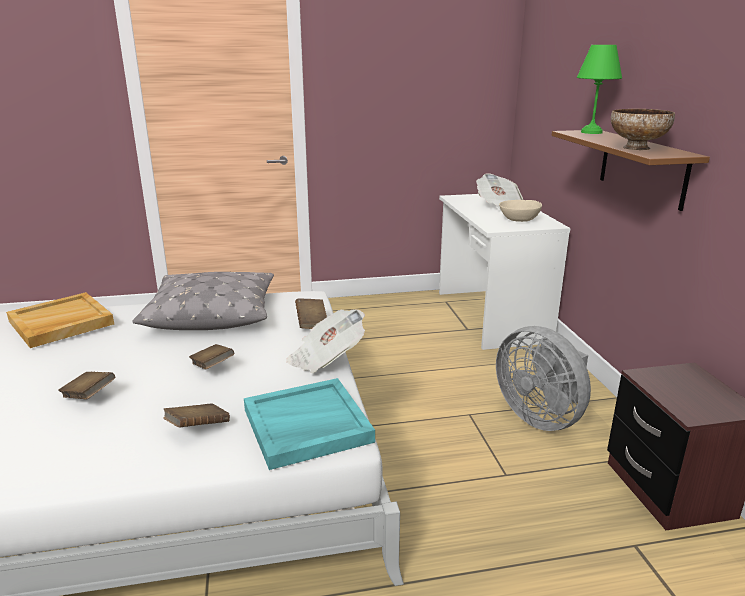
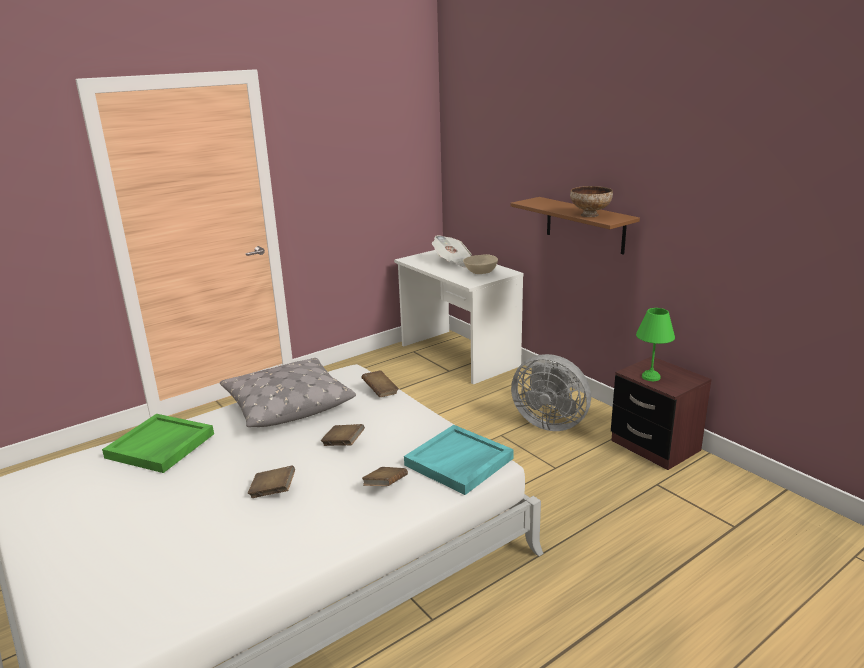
camera: 25 degrees left, 0 degrees up
beige tray [6,292,114,348] -> green tray [102,414,214,473]
newspaper [287,309,365,373] -> none
green table lamp [577,45,622,134] -> green table lamp moved to [636,308,675,381]

